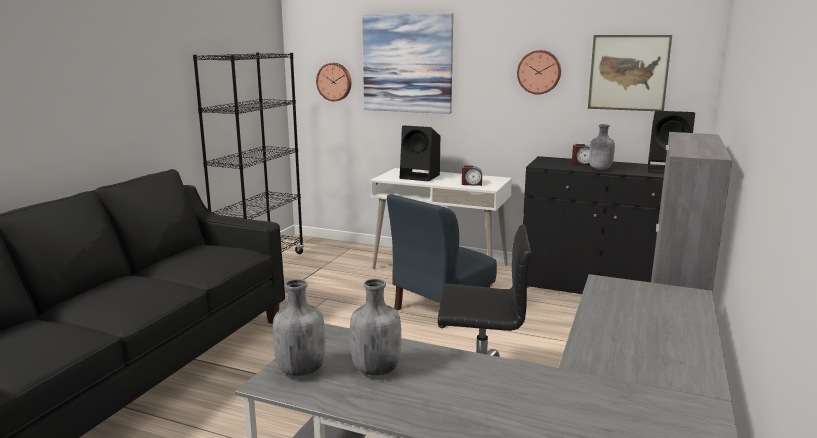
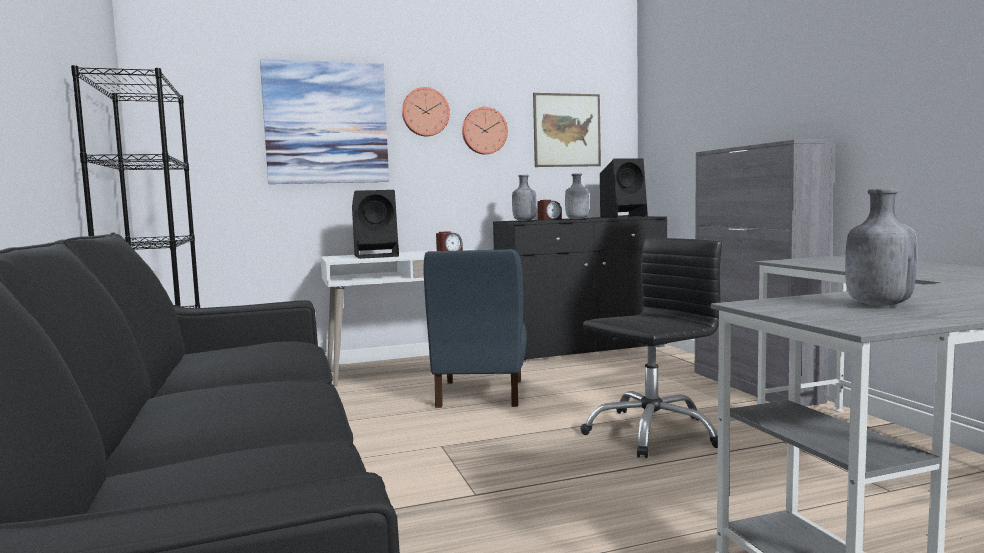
camera: 40 degrees left, 10 degrees down
grey bottle [273,279,325,376] -> grey bottle moved to [512,175,537,221]
wall clock [316,63,351,101] -> wall clock moved to [402,87,450,136]

